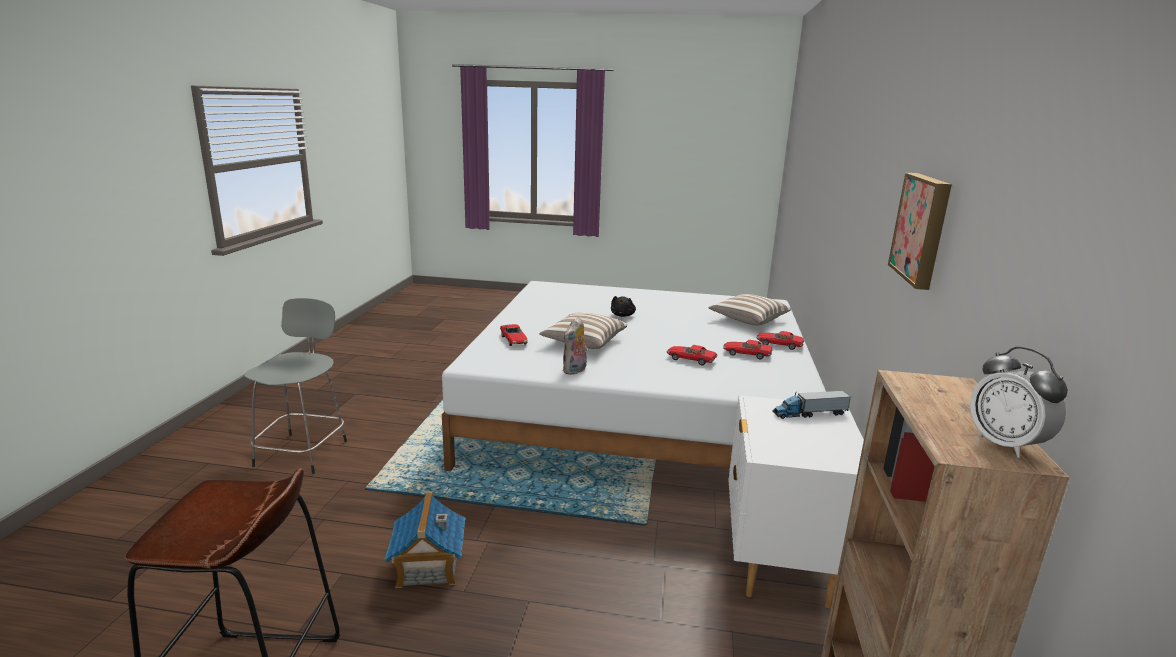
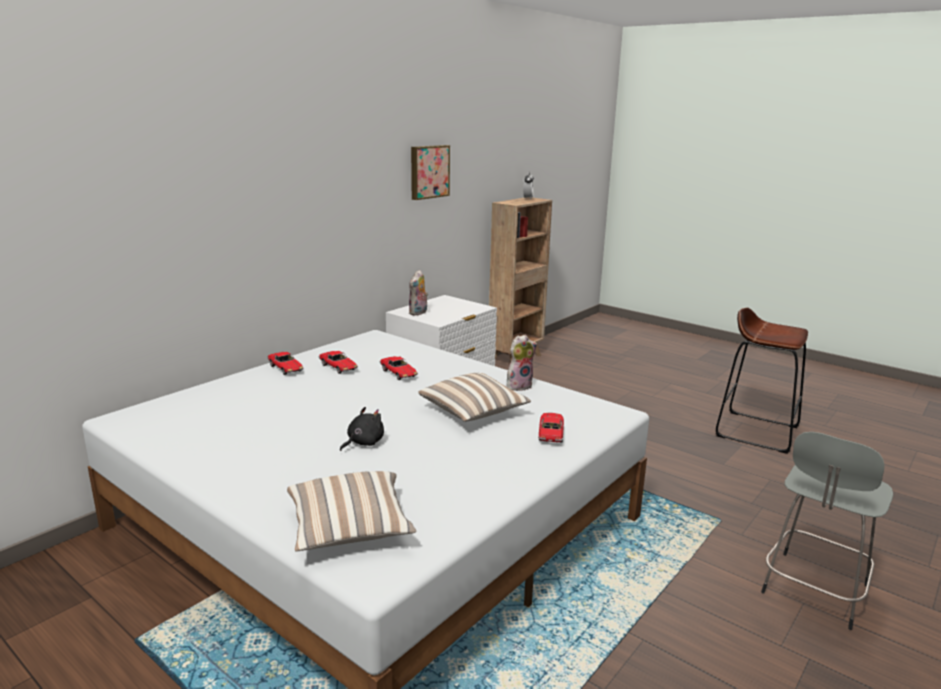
camera: 150 degrees left, 0 degrees up
toy house [385,491,465,588] -> none
pillow [708,294,791,325] -> pillow moved to [287,471,416,552]
toy truck [772,391,851,419] -> plush toy [409,270,428,316]

